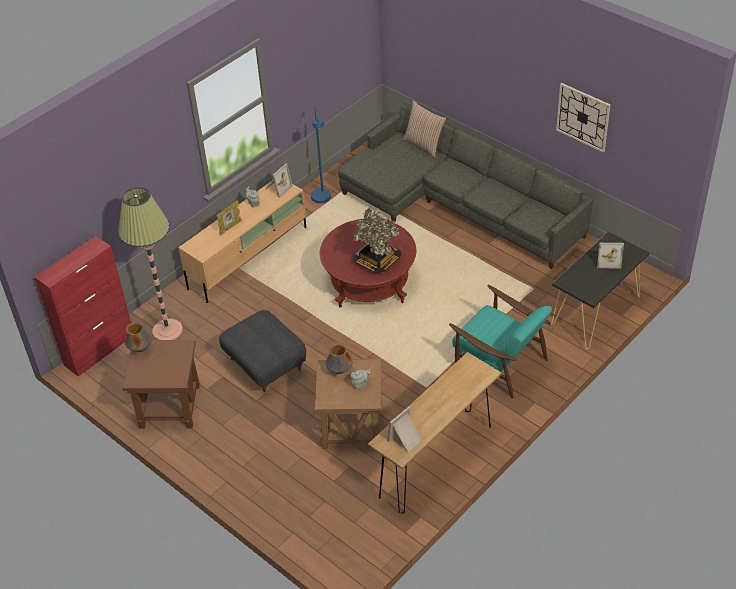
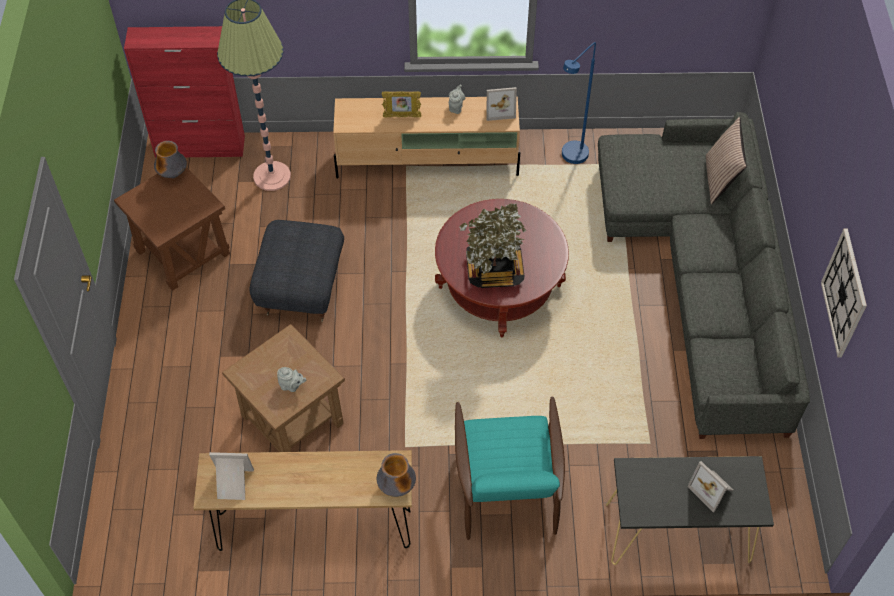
camera: 45 degrees right, 10 degrees up
vase [326,343,353,374] -> vase moved to [377,453,416,497]

